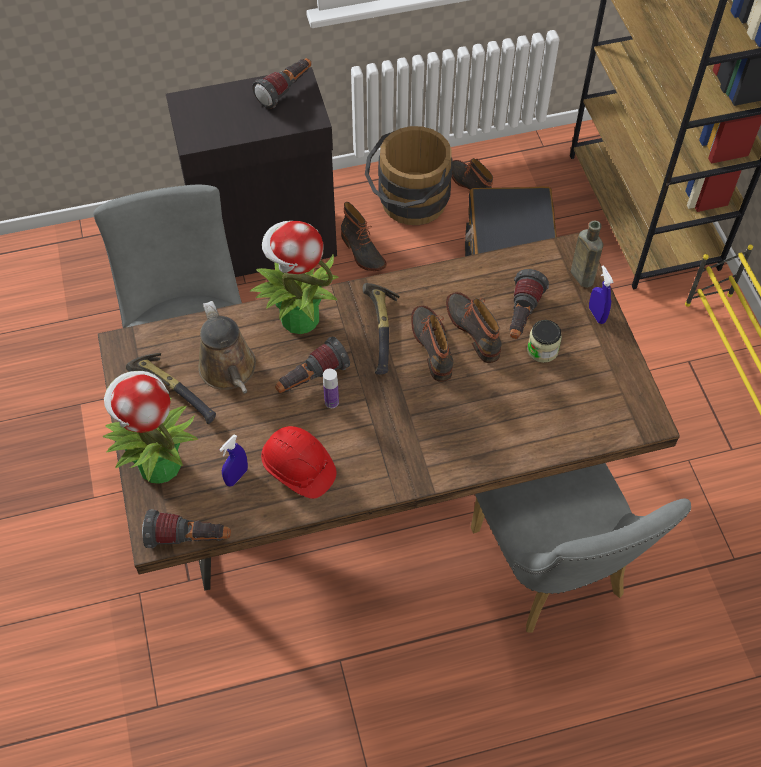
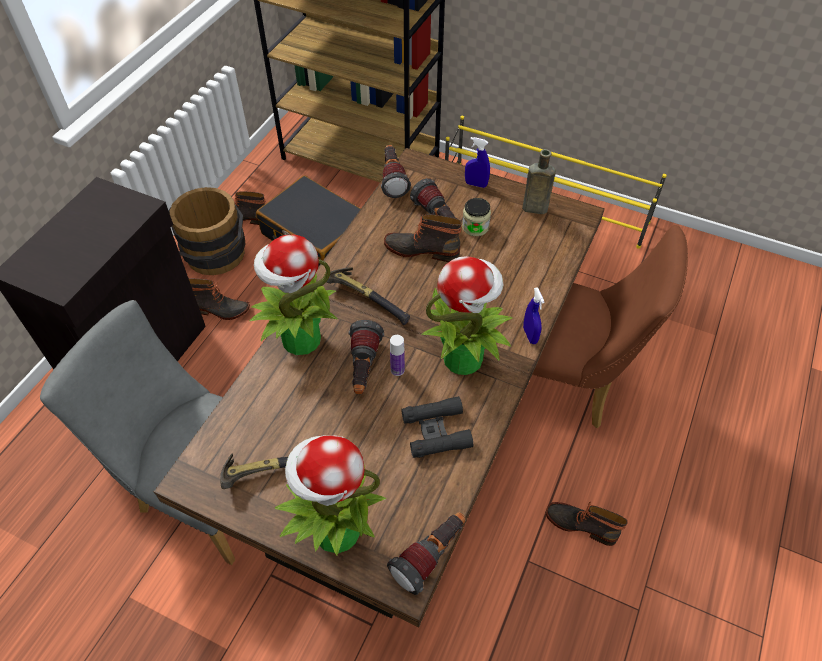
camera: 50 degrees left, 5 degrees down
brown watering can [198,301,256,394] -> none
blue spray bottle [219,434,248,487] -> blue spray bottle moved to [523,287,544,344]
flashlight [252,58,312,109] -> flashlight moved to [381,145,411,198]
red hard hat [261,426,337,499] -> black binoculars [401,396,473,458]
boot [411,306,453,382] -> boot moved to [546,502,628,546]
grey chair [471,463,691,633] -> brown chair [532,225,688,428]
brown bottle [571,220,604,288] -> brown bottle moved to [522,149,556,214]
none -> potted plant [422,256,512,375]

